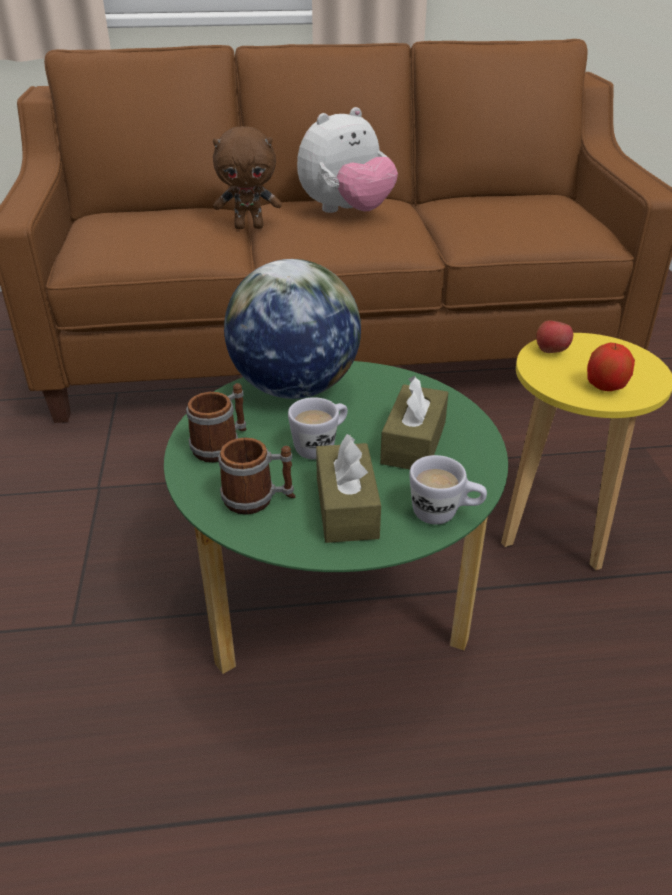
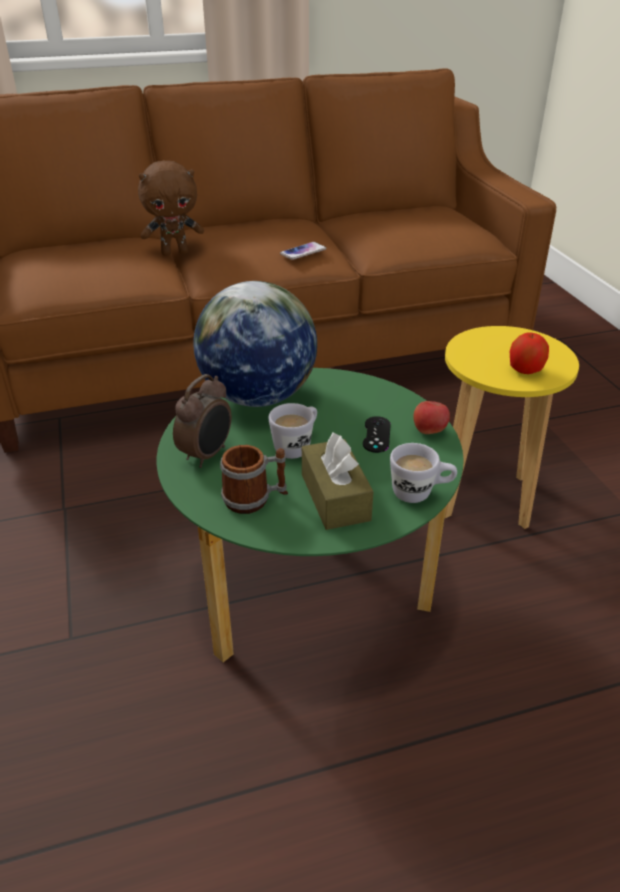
camera: 10 degrees left, 0 degrees up
mug [186,383,246,462] -> alarm clock [173,374,231,468]
plush toy [297,107,398,213] -> none
brown tissue box [380,376,449,469] -> black game controller [363,416,391,453]
apple [536,320,573,353] -> apple moved to [413,401,450,434]
none -> phone [280,242,326,260]

